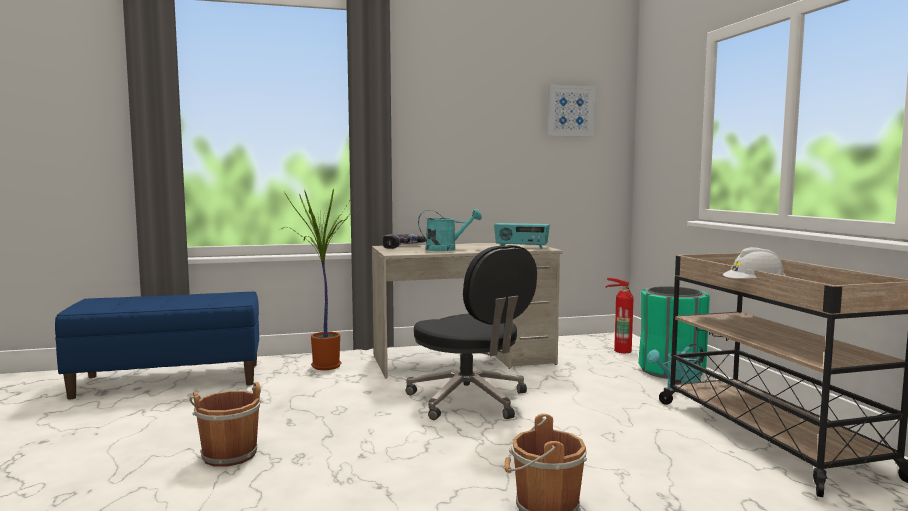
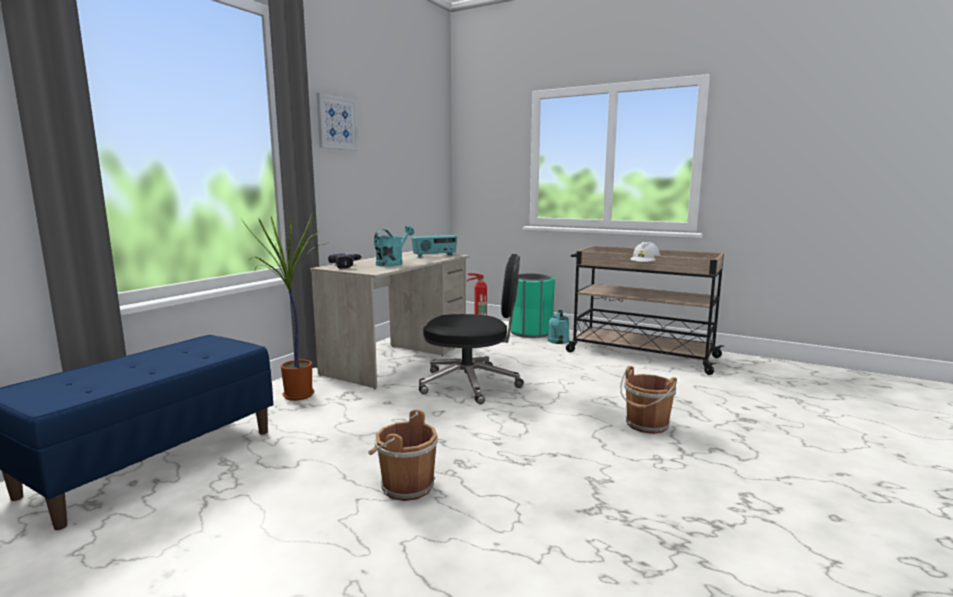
camera: 45 degrees left, 5 degrees up
picture [547,85,595,137] -> picture moved to [316,93,358,150]

